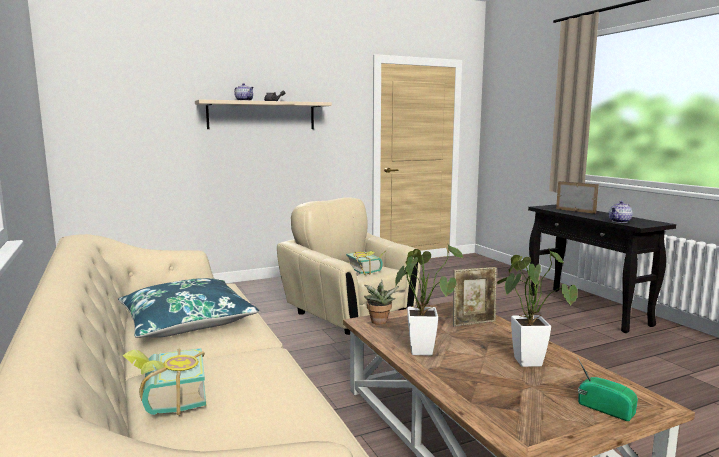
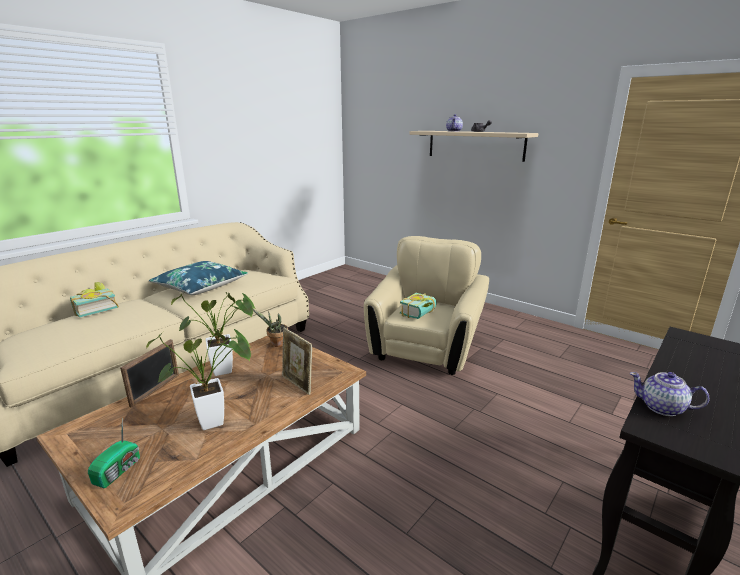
camera: 65 degrees right, 10 degrees up
picture frame [556,181,599,214] -> picture frame moved to [120,339,179,408]

